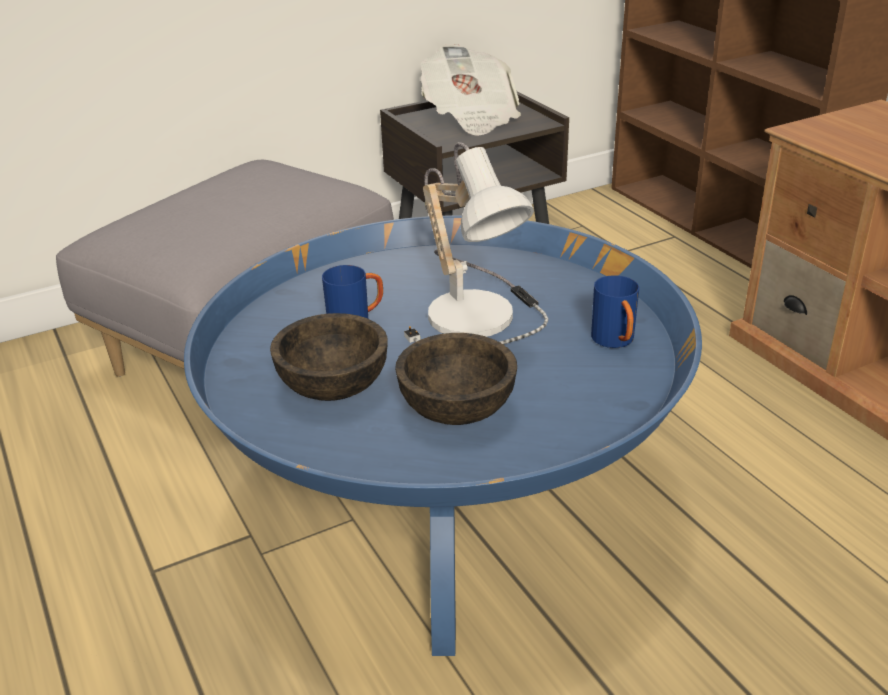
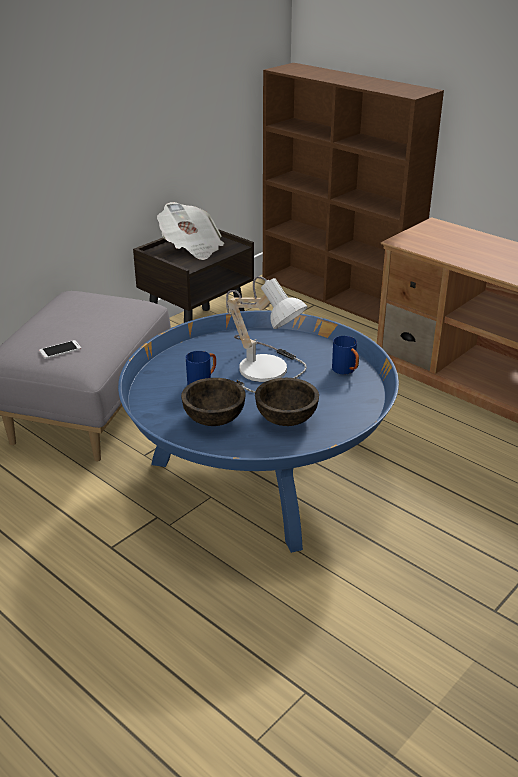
camera: 20 degrees left, 0 degrees up
none -> phone [39,340,81,359]

